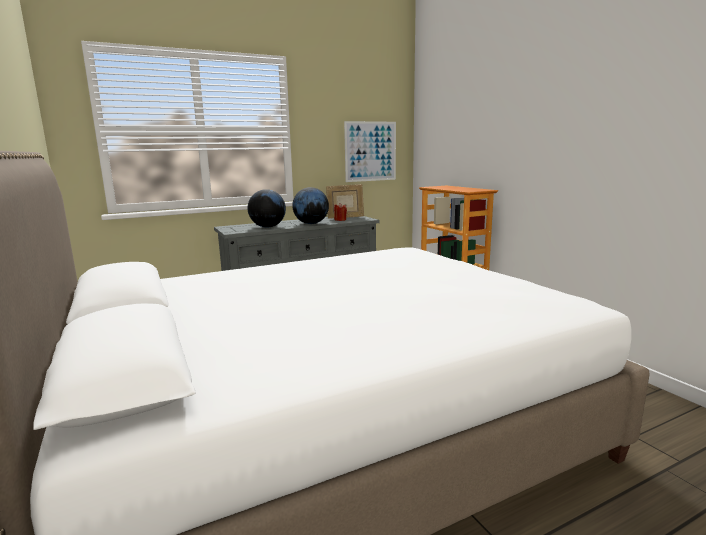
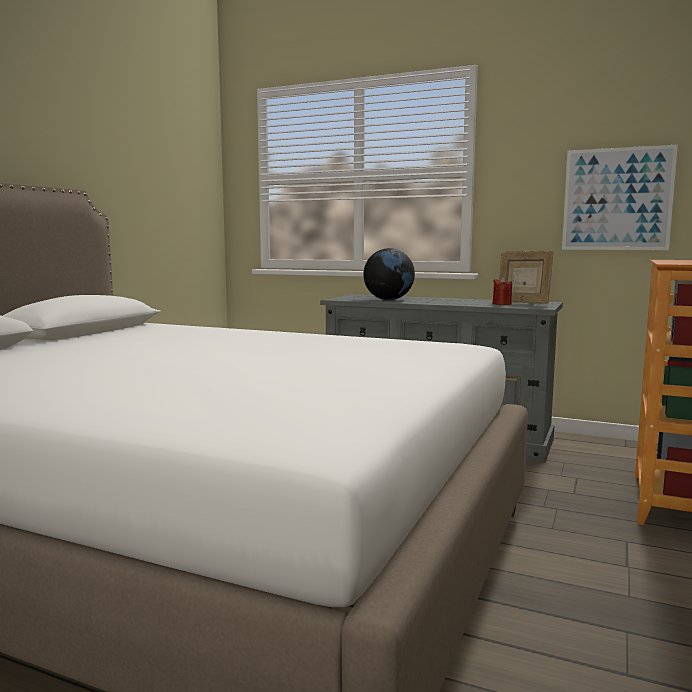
camera: 50 degrees right, 5 degrees down
globe [292,187,329,224] -> none

